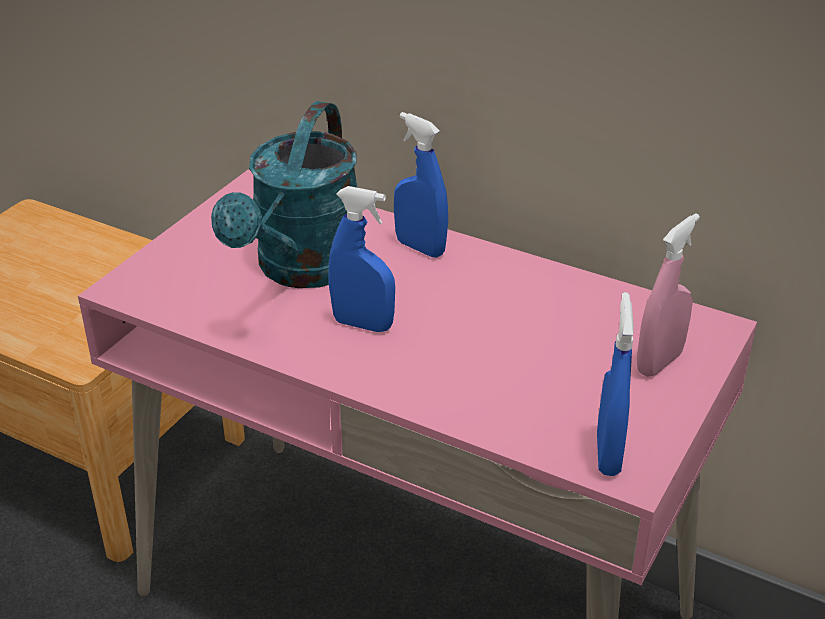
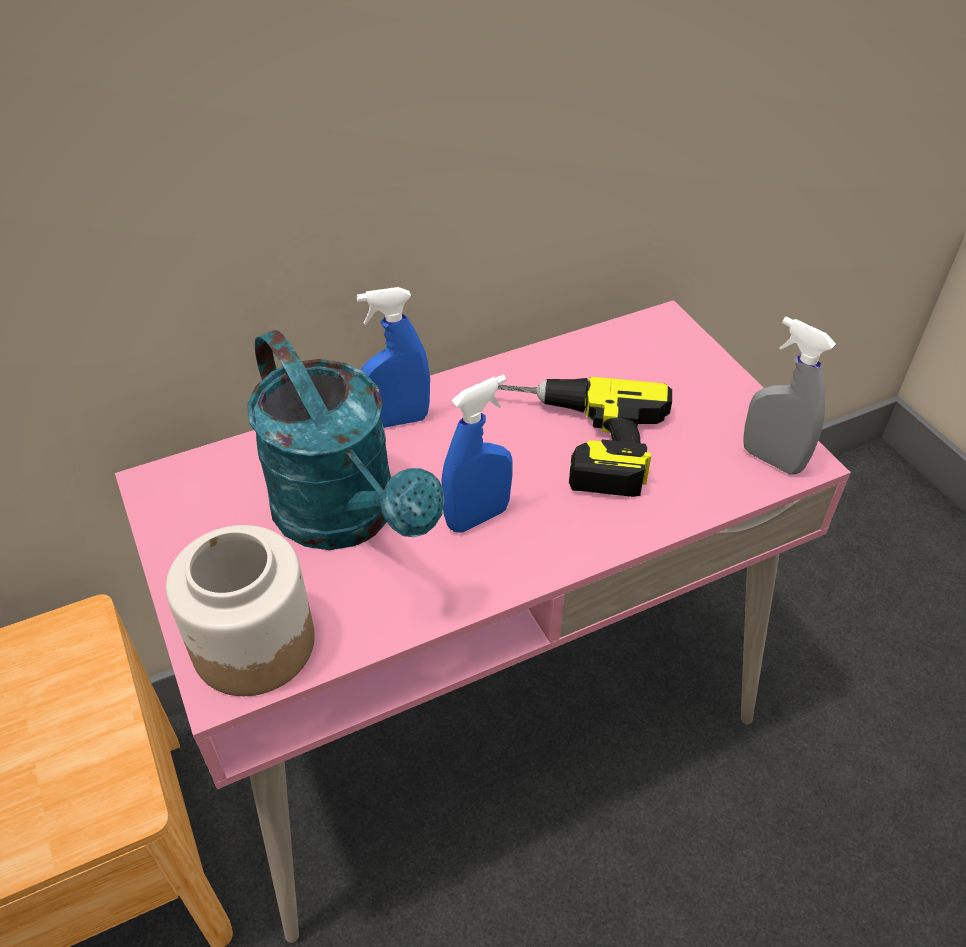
camera: 55 degrees left, 10 degrees up
blue spray bottle [597,292,634,476] -> grey spray bottle [743,317,836,475]
pink spray bottle [637,213,700,377] -> none
none -> jar [166,525,314,696]
none -> power drill [498,377,672,497]

